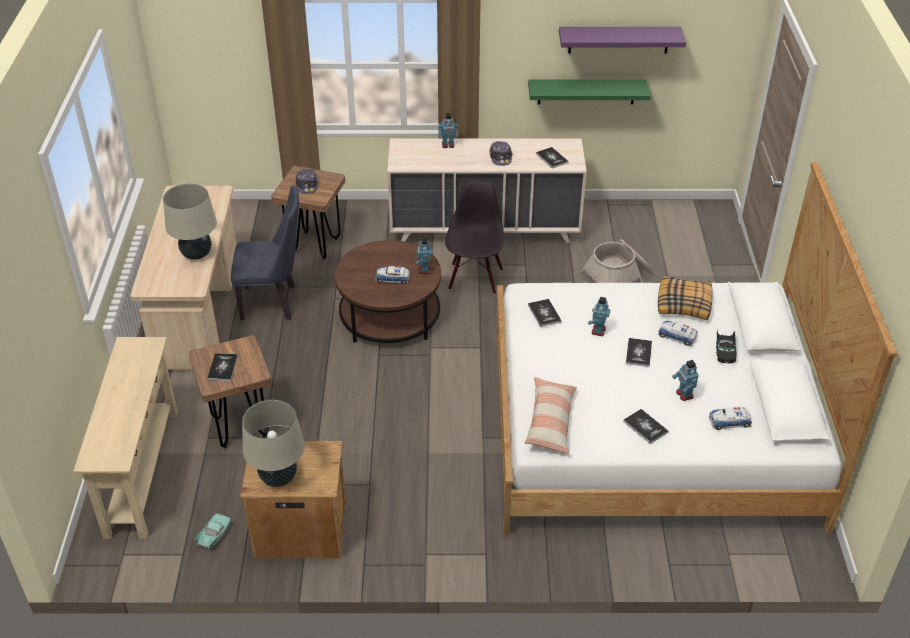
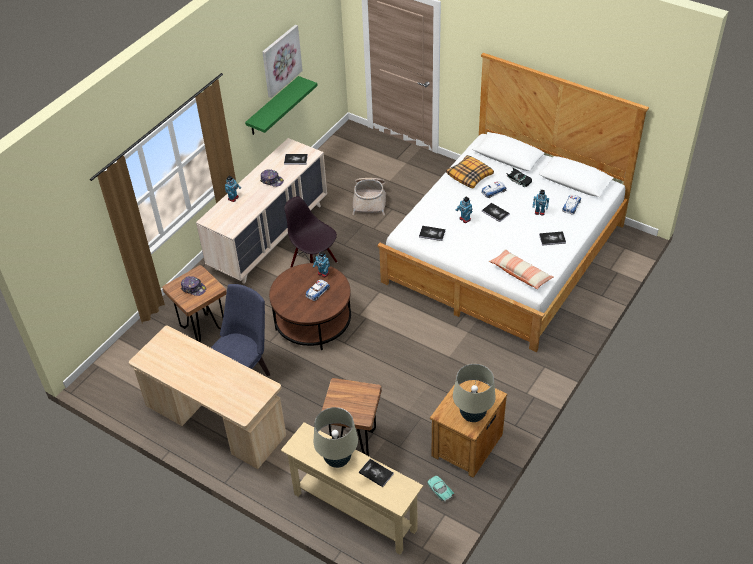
camera: 55 degrees left, 5 degrees up
beige table lamp [163,184,217,260] -> beige table lamp moved to [314,407,358,468]
book [207,353,238,381] -> book moved to [359,459,394,487]
purple shelf [559,27,686,54] -> picture [262,25,303,98]

